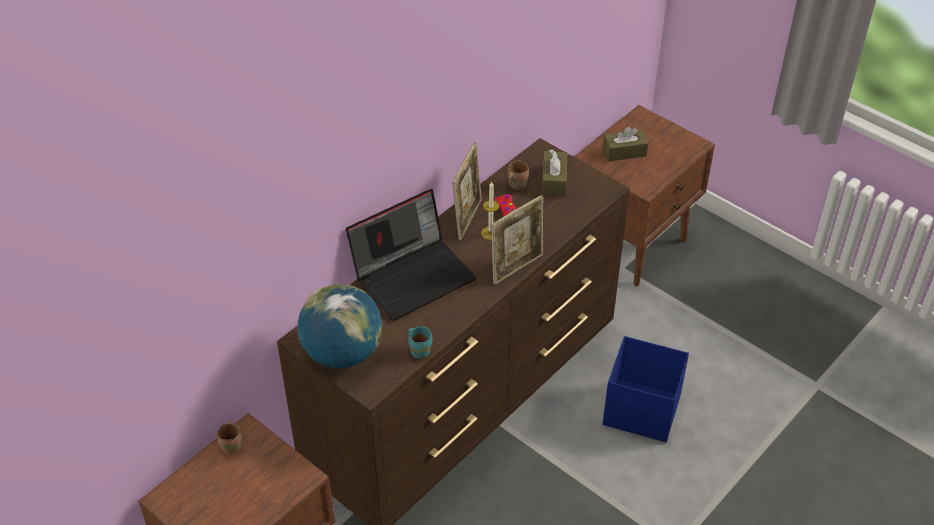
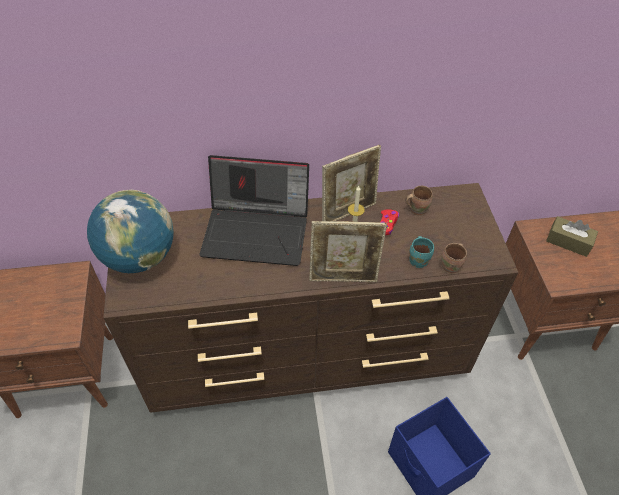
camera: 40 degrees right, 5 degrees up
brown mug [217,421,242,454] -> brown mug moved to [442,243,467,274]
turquoise mug [408,326,432,359] -> turquoise mug moved to [409,236,434,268]
brown tissue box [542,149,567,196] -> none

